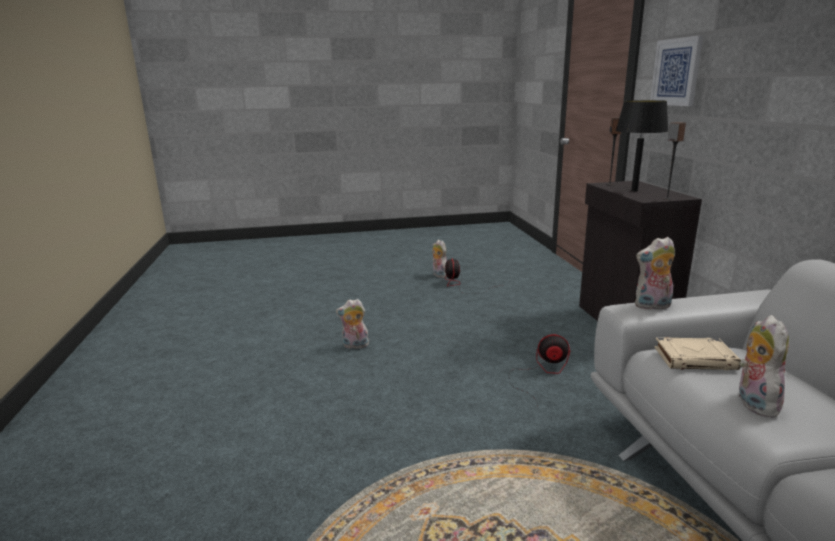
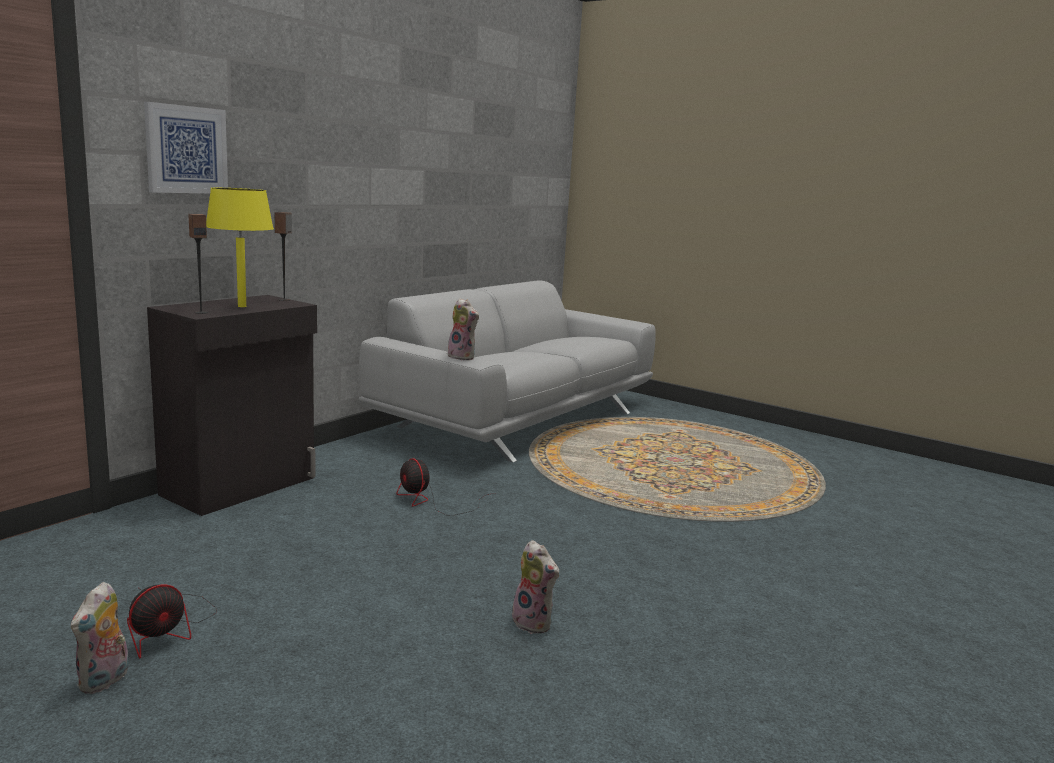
camera: 135 degrees left, 5 degrees down
black table lamp [616,100,668,191] -> yellow table lamp [206,188,274,307]
beige book [654,337,741,370] -> none
plush toy [739,315,789,418] -> none

